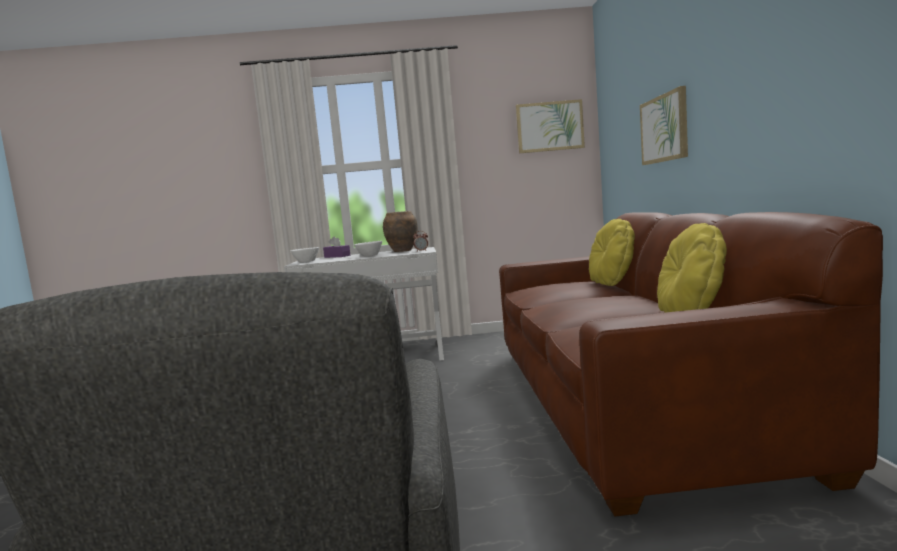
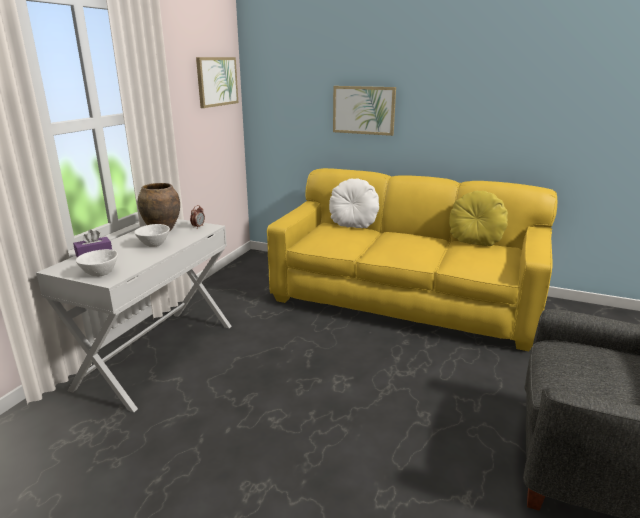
camera: 65 degrees left, 15 degrees up
brown sofa [499,212,883,517] -> yellow sofa [267,168,557,351]
yellow pillow [589,219,635,286] -> white pillow [329,178,379,228]

